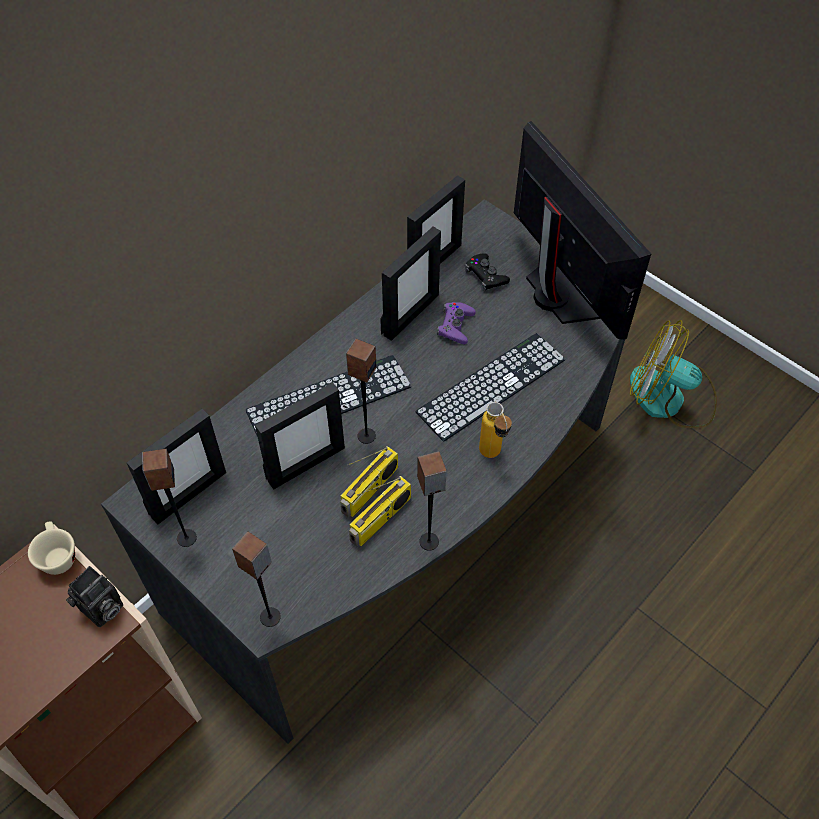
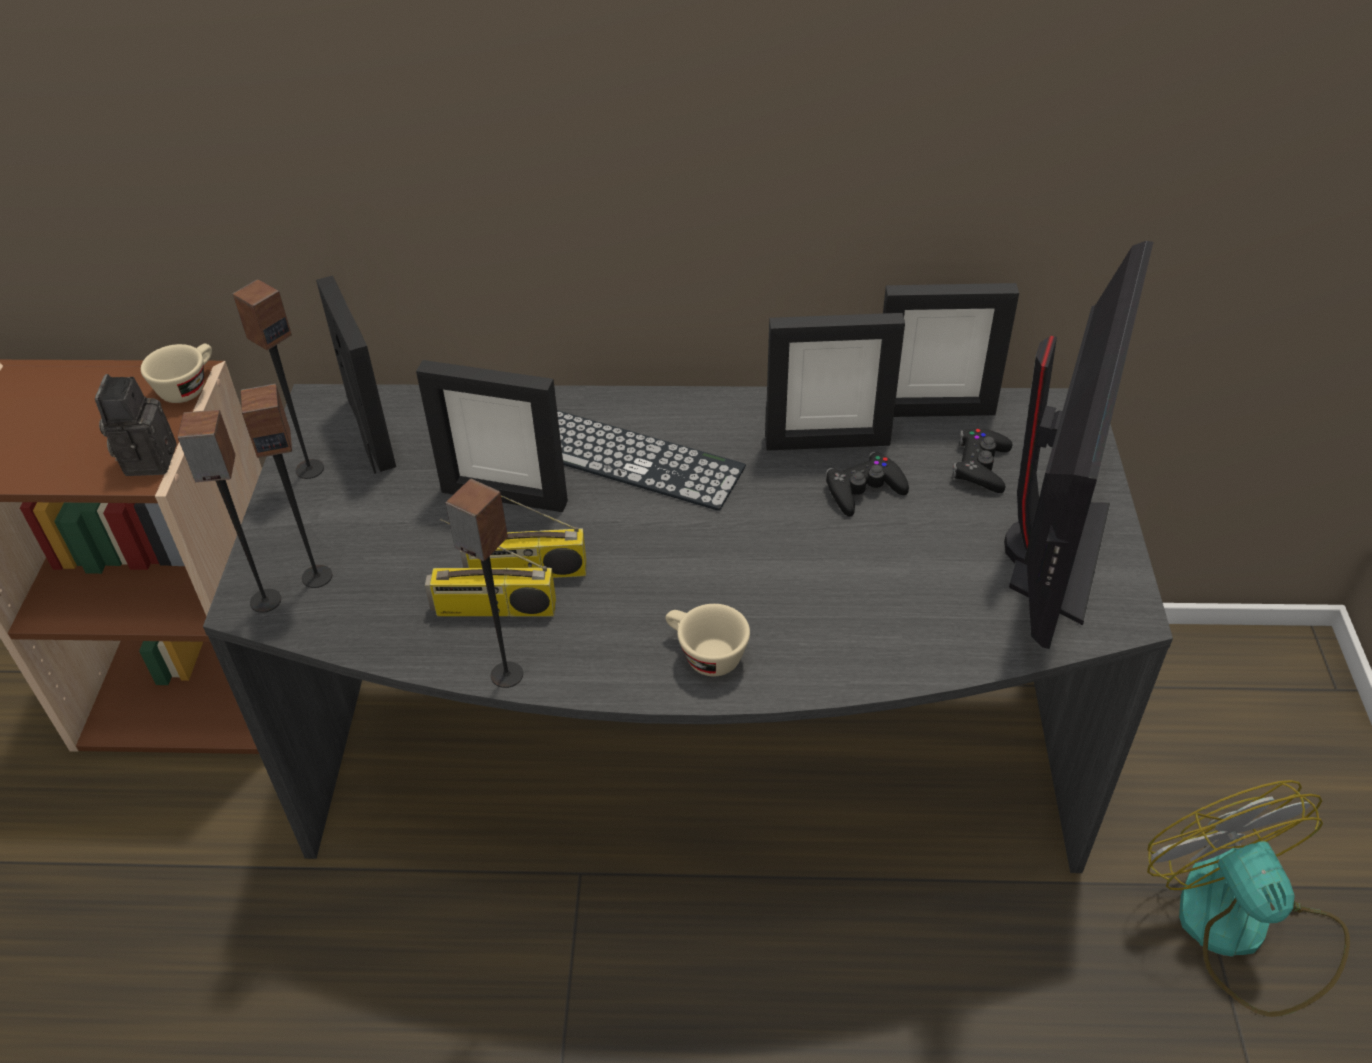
camera: 50 degrees right, 10 degrees down
camera [66,566,123,627] -> camera turned 90 degrees clockwise [95,374,177,476]
picture frame [127,409,226,524] -> picture frame turned 120 degrees counterclockwise [316,276,396,474]
speaker [346,339,376,444] -> speaker moved to [241,384,333,588]
keyboard [415,333,565,442] -> none
purple game controller [437,302,476,344] -> black game controller [826,452,909,517]
bottle [479,402,512,458] -> beige cup [665,604,750,677]

